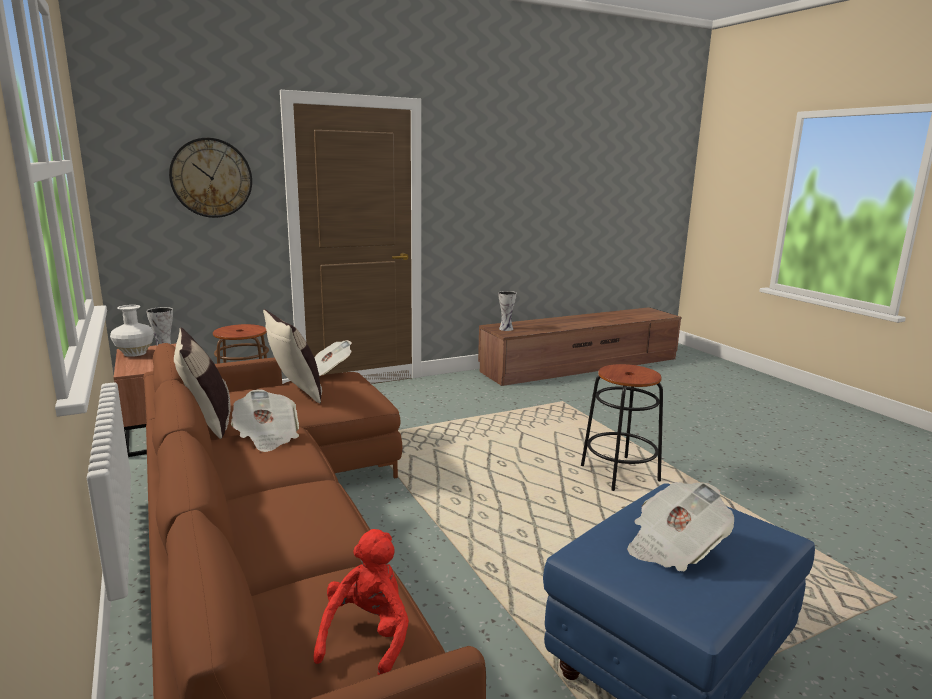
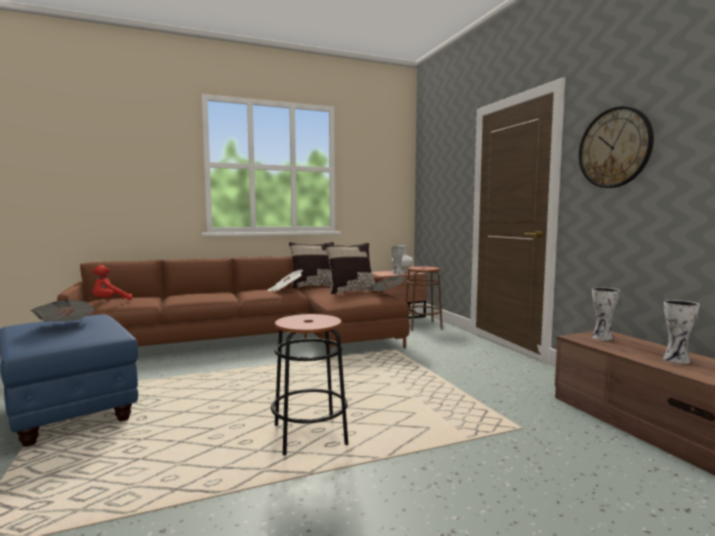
camera: 95 degrees right, 10 degrees down
wall clock [169,138,252,218] -> wall clock moved to [579,106,654,188]
red plush toy [313,529,409,675] -> red plush toy turned 120 degrees clockwise [91,265,133,300]
none -> vase [663,300,700,364]

